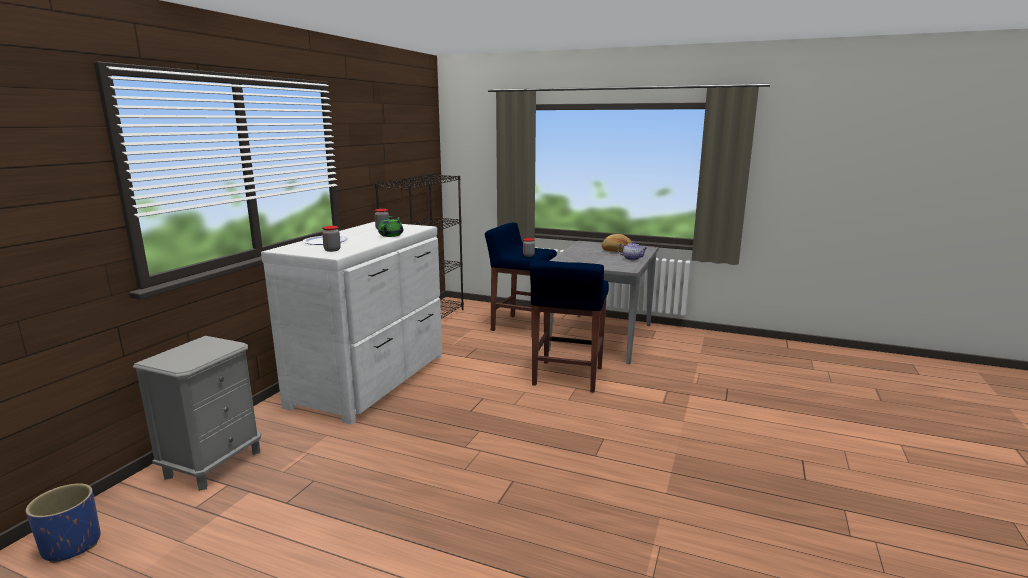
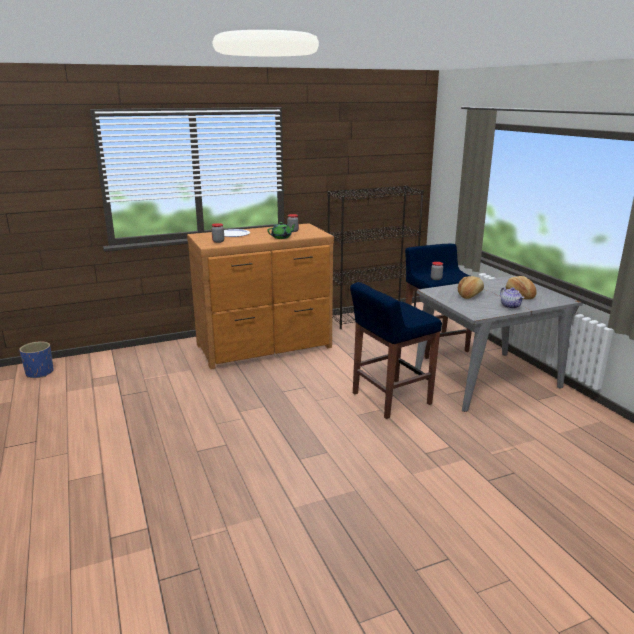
camera: 45 degrees right, 5 degrees up
grey nightstand [133,336,261,491] -> none
white dresser [261,222,442,425] -> brown dresser [187,223,334,369]
none -> bread [458,276,484,299]

